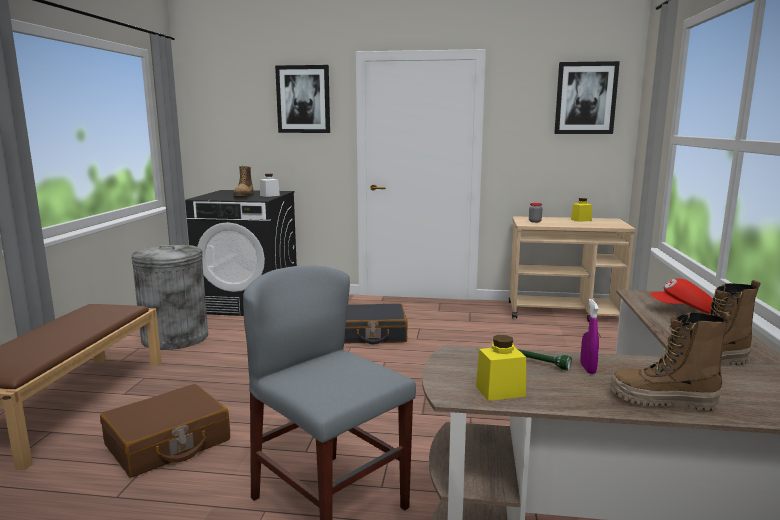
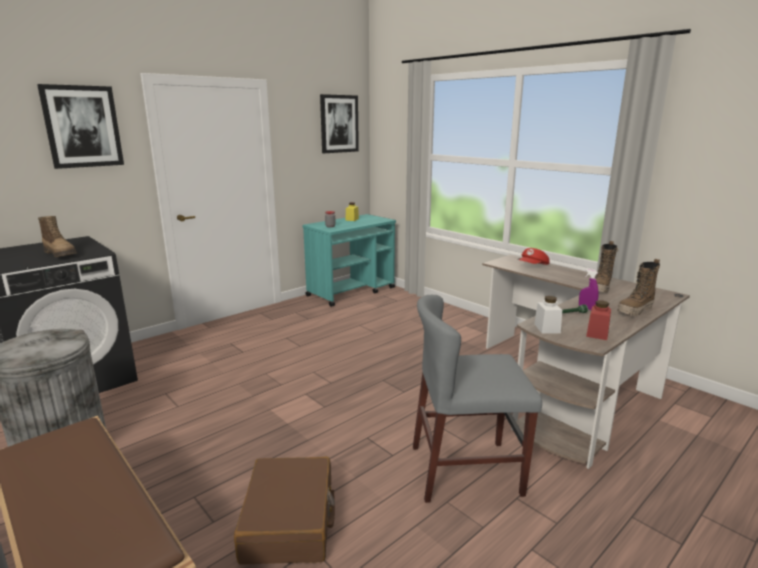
camera: 50 degrees left, 5 degrees up
white jar [260,174,280,197] -> white jar moved to [534,296,562,334]
black suitcase [344,303,407,344] -> none
yellow jar [476,335,526,401] -> red jar [586,300,611,340]
beige cart [509,216,636,322] -> turquoise cart [302,214,396,307]

